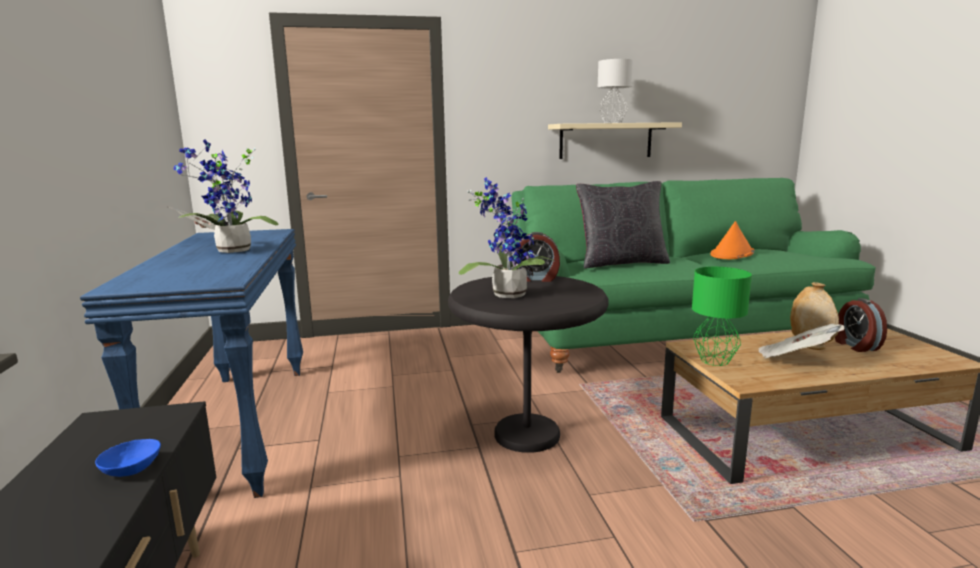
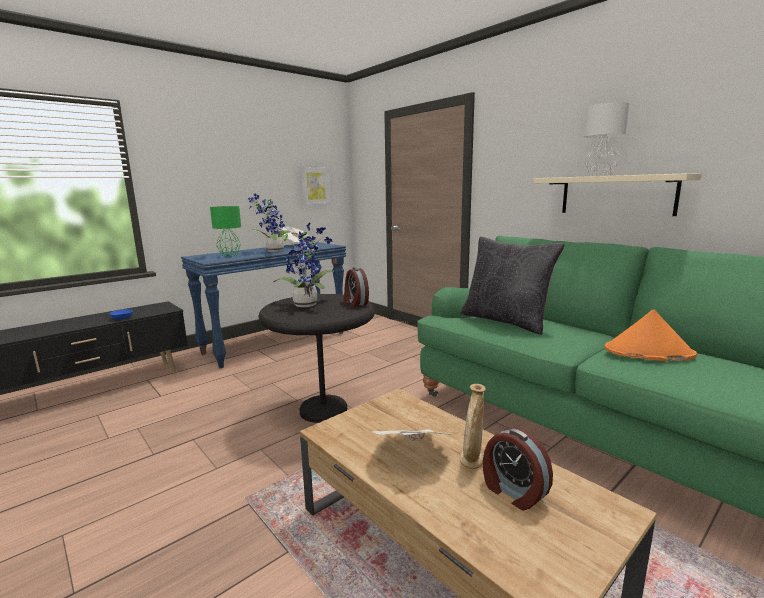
camera: 60 degrees right, 0 degrees up
green table lamp [692,267,752,366] -> green table lamp moved to [210,206,241,257]
alarm clock [835,298,887,352] -> alarm clock turned 90 degrees counterclockwise [483,427,553,511]
none -> picture [300,167,330,205]

